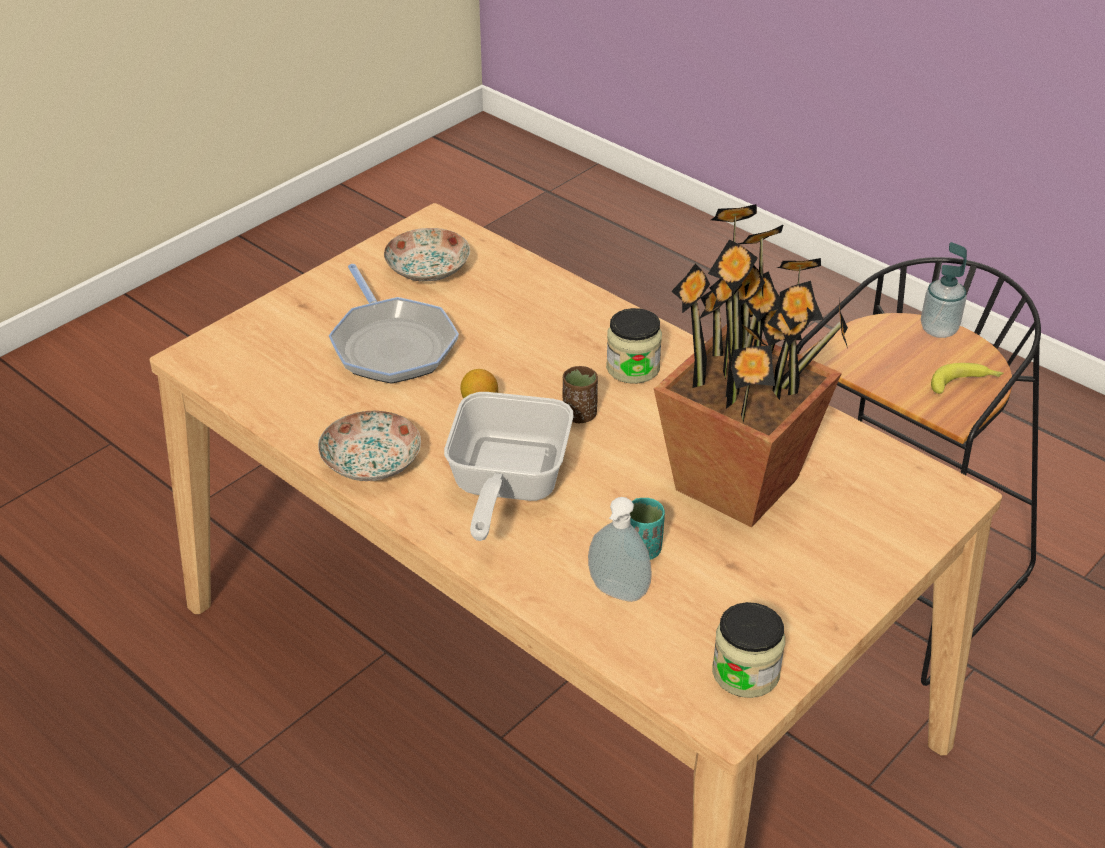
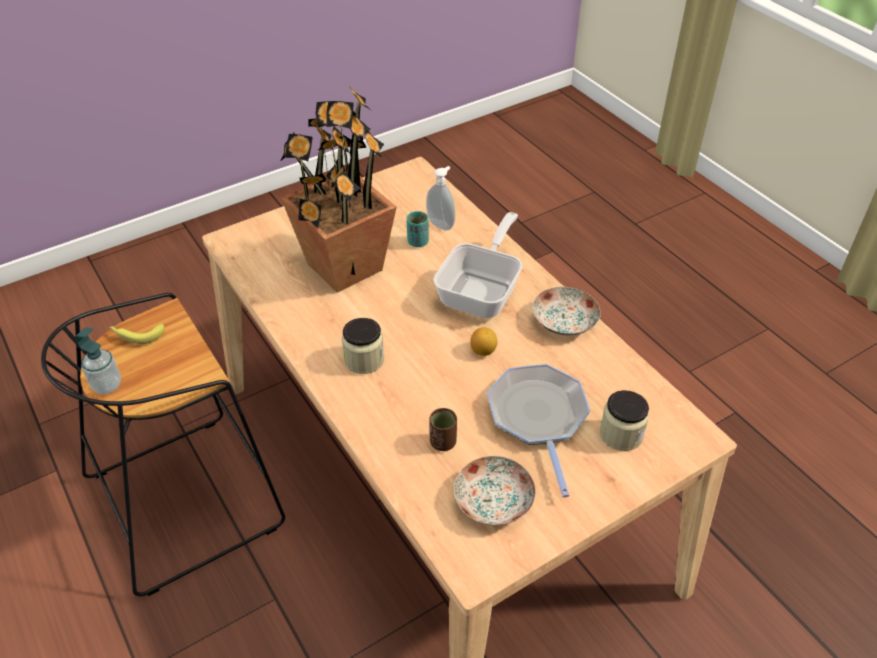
camera: 165 degrees left, 5 degrees up
brown cup [563,366,598,423] -> brown cup moved to [429,408,457,451]
jar [712,602,785,698] -> jar moved to [600,390,649,451]

